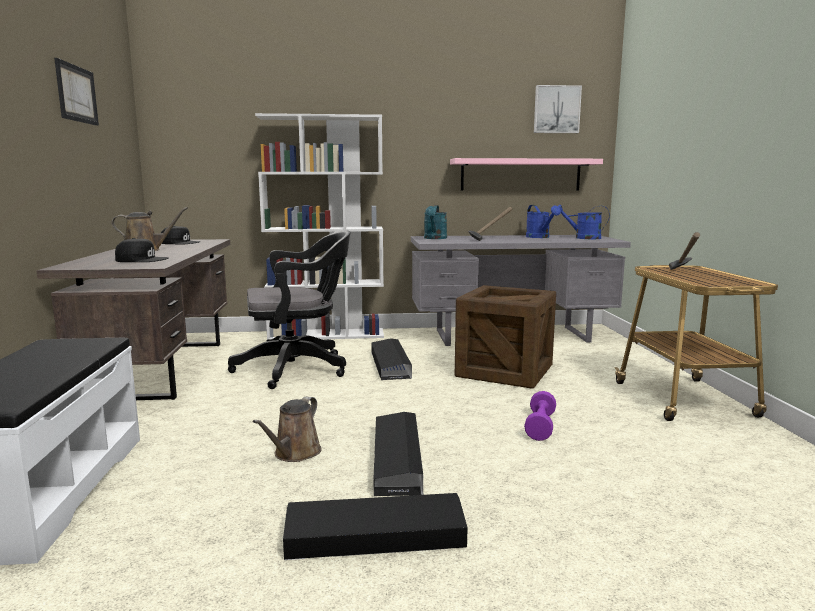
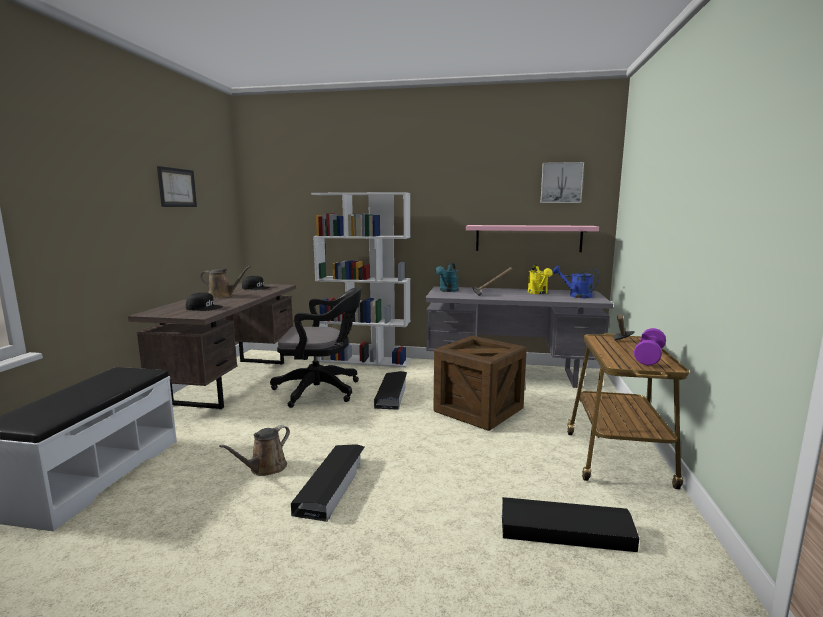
camera: 15 degrees right, 0 degrees up
black storage box [283,493,467,560] -> black storage box moved to [502,497,639,552]
purple dumbbell [524,391,556,441] -> purple dumbbell moved to [634,328,666,365]
blue watering can [526,205,561,238] -> yellow watering can [528,265,553,294]

